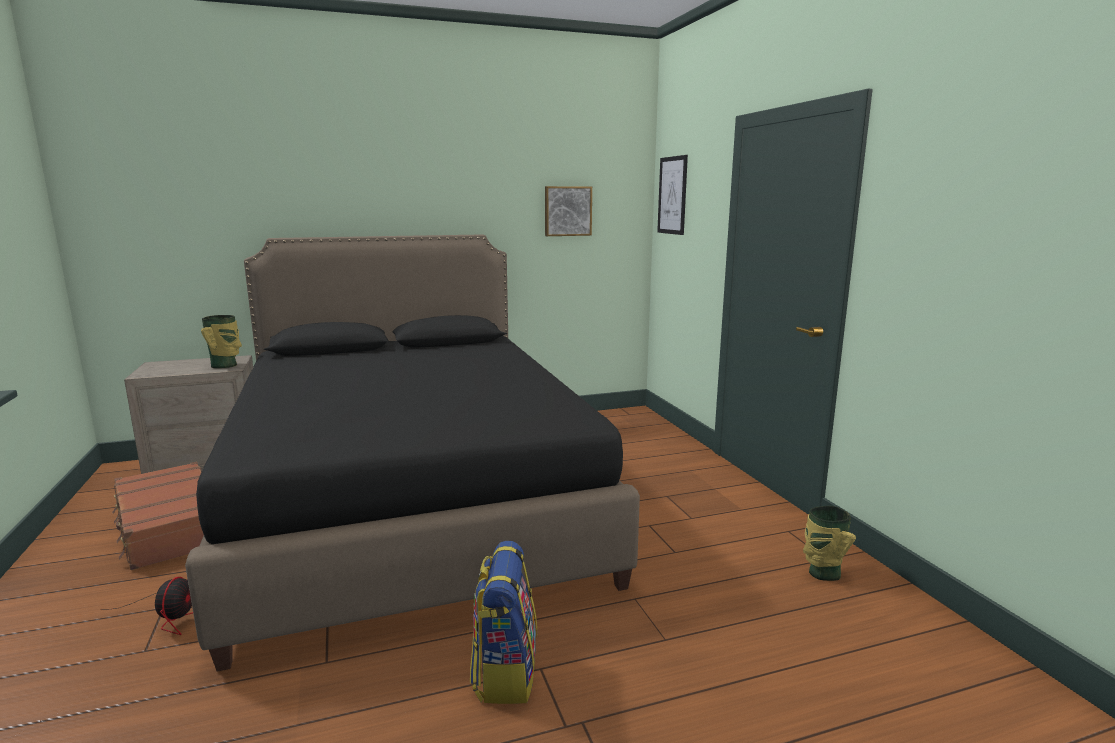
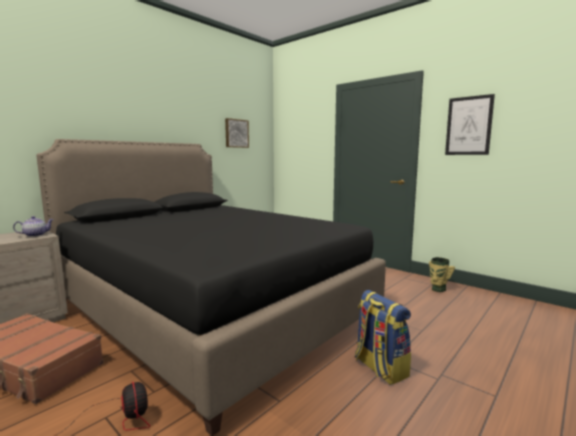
camera: 30 degrees left, 5 degrees down
vase [201,315,242,368] -> teapot [13,216,54,237]
picture [657,155,688,235] -> picture moved to [445,94,495,155]

